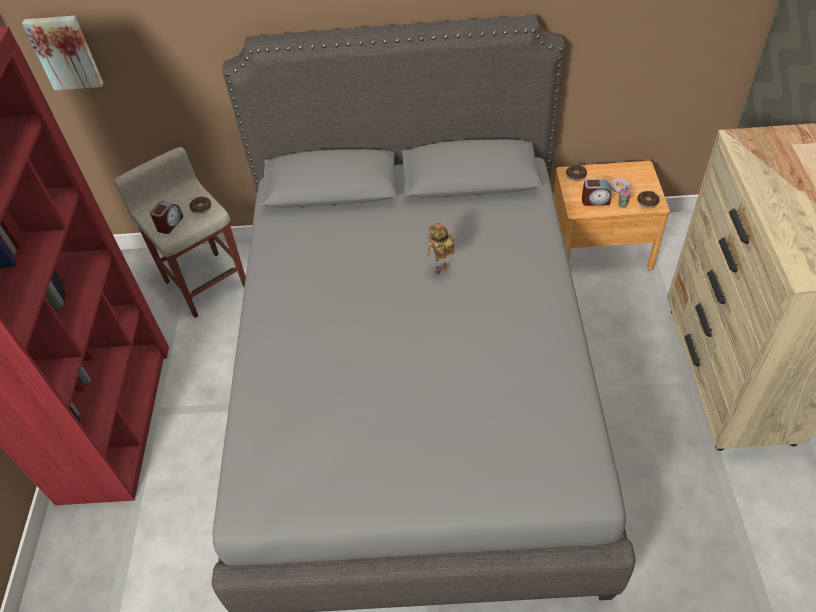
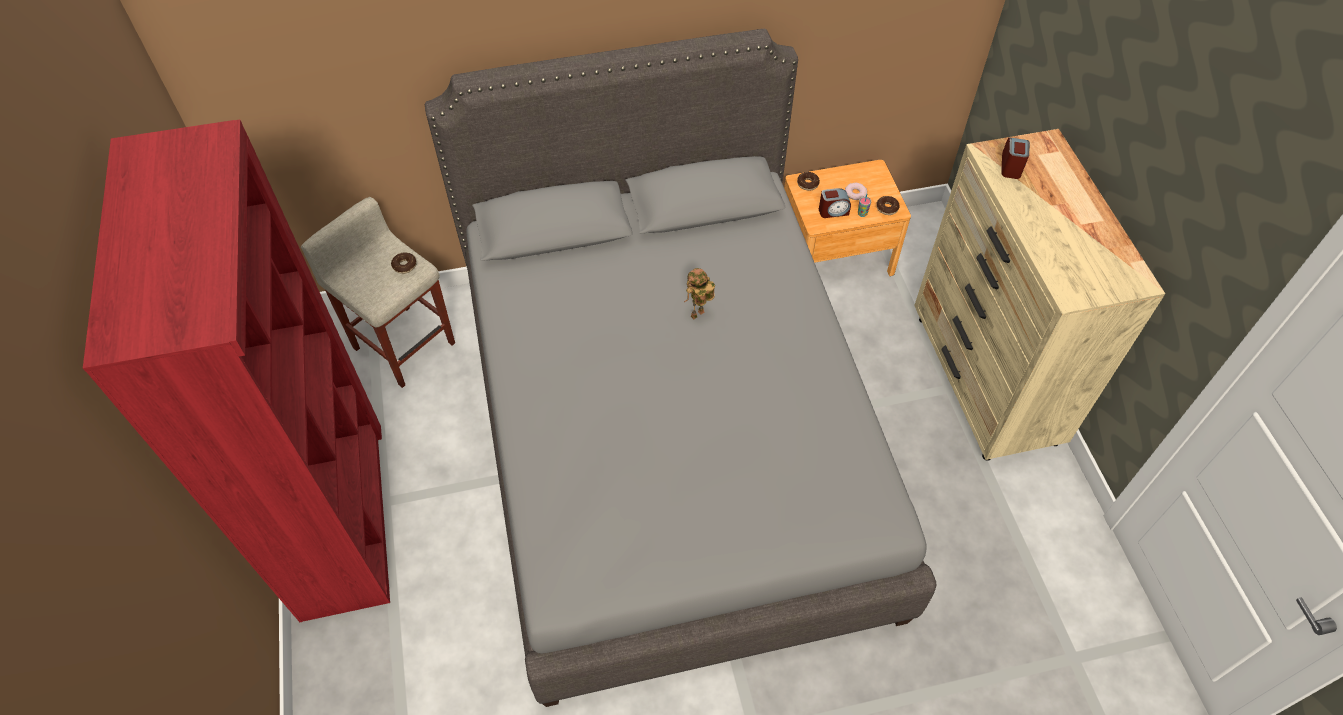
camera: 15 degrees left, 5 degrees up
picture [22,15,103,90] -> none
alarm clock [150,201,183,234] -> alarm clock moved to [1001,137,1030,179]

